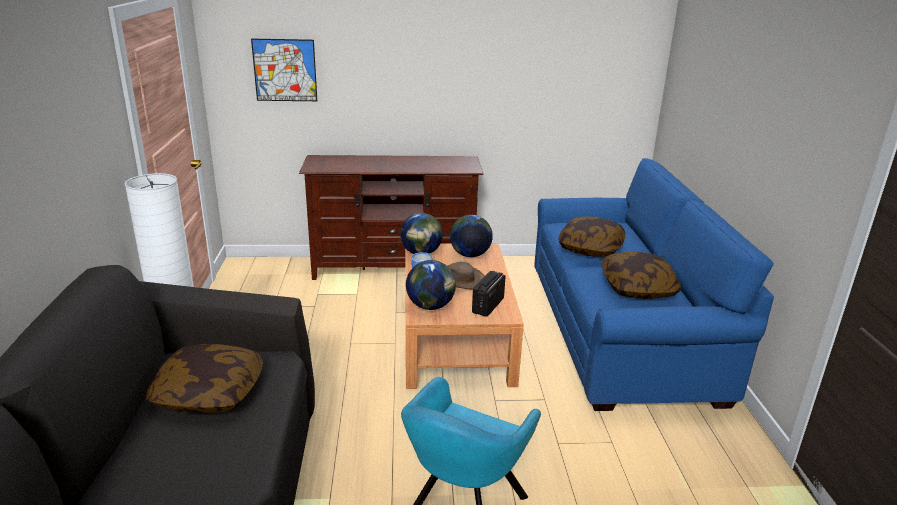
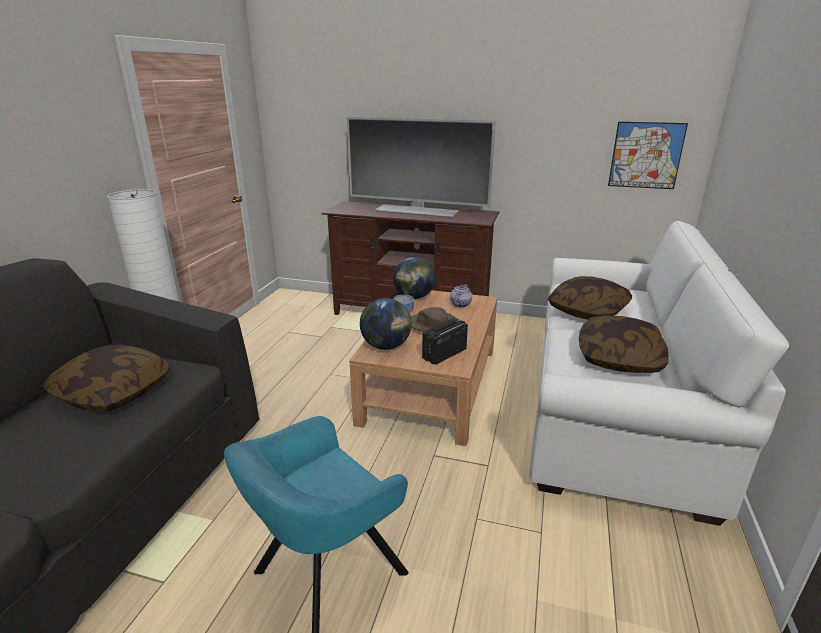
camera: 20 degrees right, 0 degrees up
picture [251,39,317,101] -> picture moved to [608,122,688,189]
globe [450,215,493,257] -> teapot [450,284,472,307]
blue sofa [534,158,774,411] -> white sofa [530,221,789,526]
none -> television [347,117,496,218]

